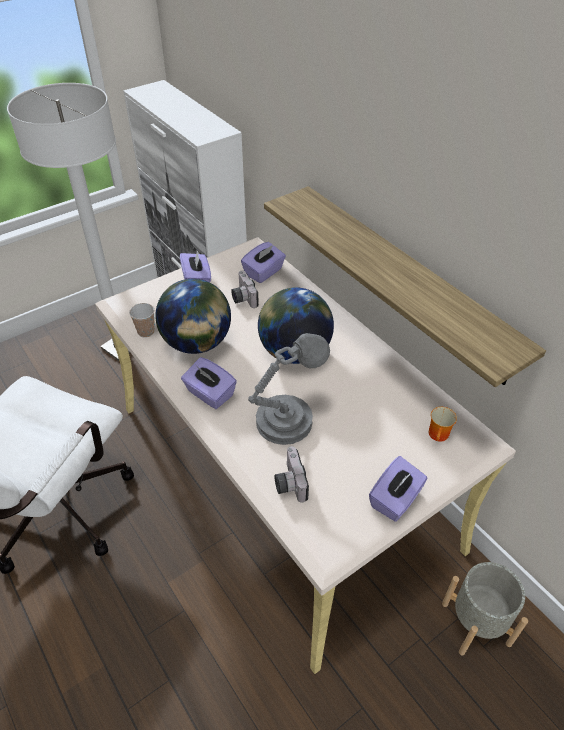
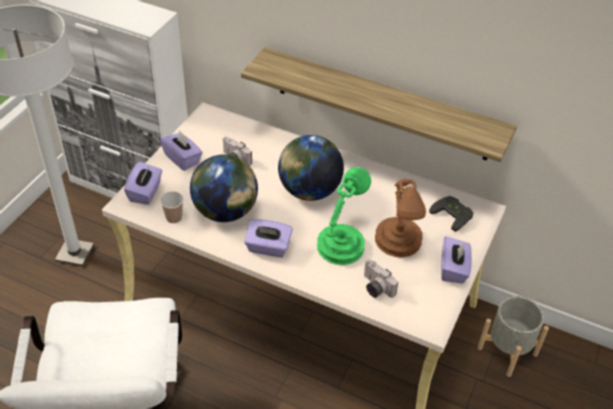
camera: 30 degrees left, 0 degrees up
purple tissue box [241,242,286,283] -> purple tissue box moved to [124,162,162,205]
grey table lamp [248,333,330,445] -> green table lamp [317,167,371,265]
mug [429,407,457,442] -> black game controller [429,196,474,232]
none -> brown table lamp [375,178,426,257]

